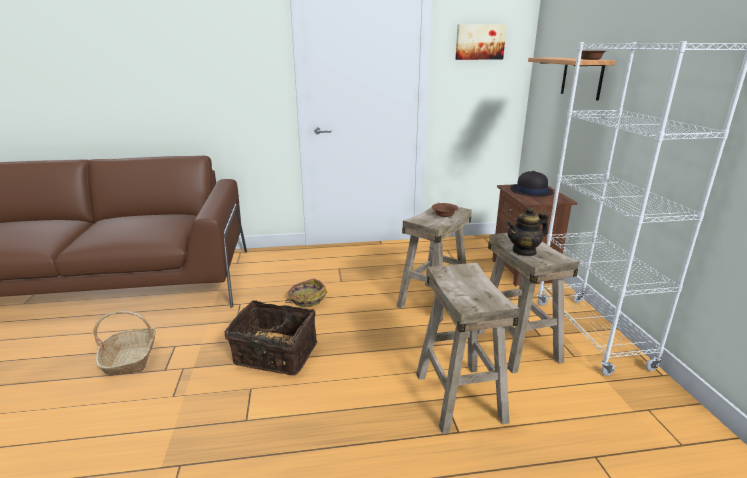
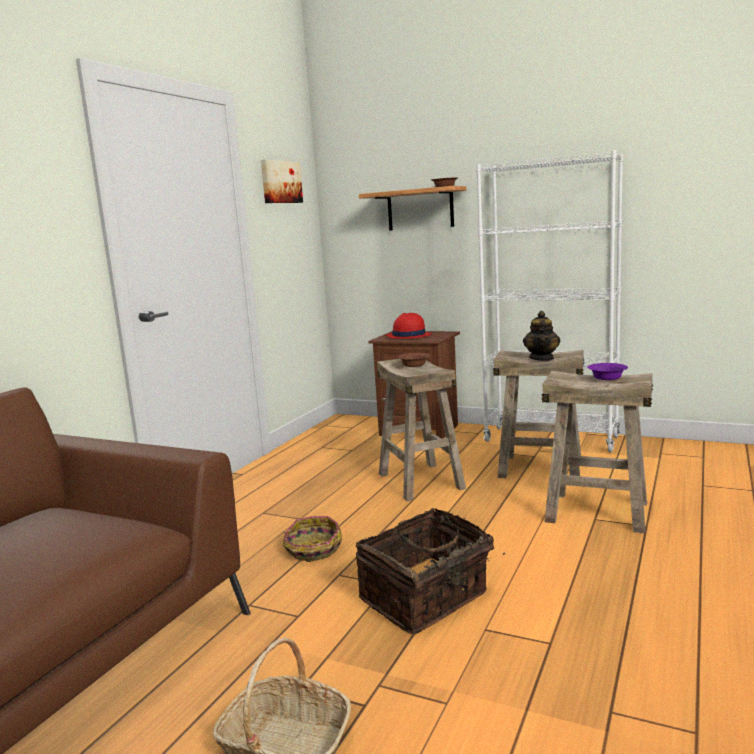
camera: 55 degrees left, 10 degrees down
black hat [510,171,553,197] -> red hat [386,313,432,339]
none -> purple bowl [587,363,628,380]

